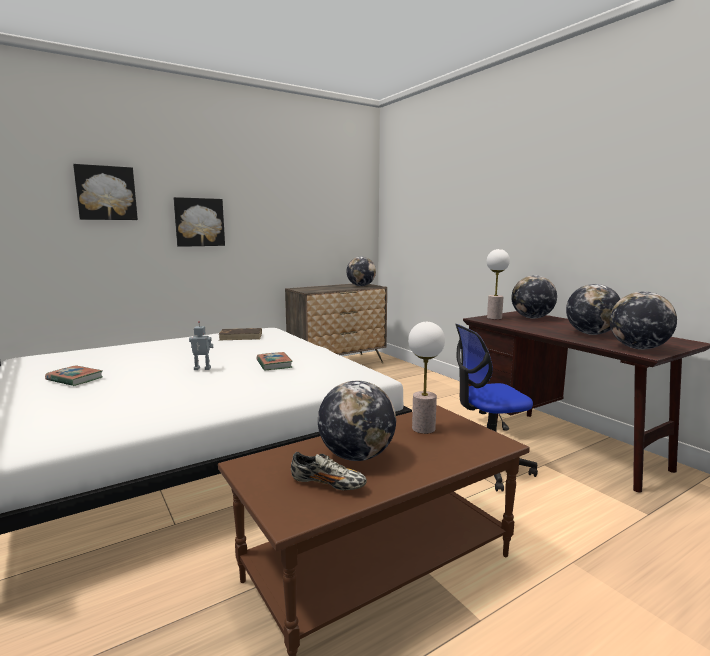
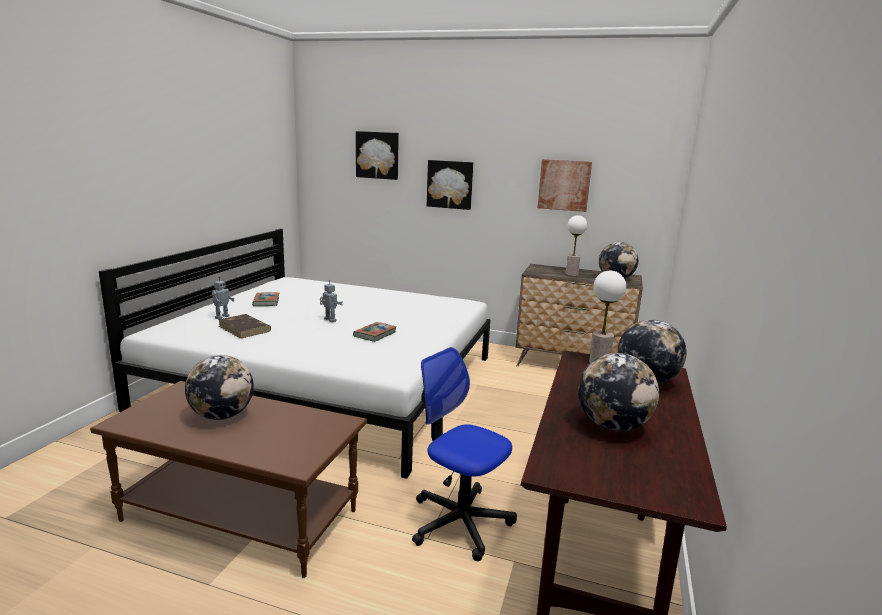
camera: 50 degrees right, 5 degrees up
brown book [219,328,262,340] -> brown book moved to [218,314,271,339]
shoe [291,452,367,490] -> none
table lamp [408,322,445,434] -> table lamp moved to [565,215,587,276]
globe [610,292,677,349] -> none
none -> toy robot [212,277,234,319]
none -> picture [538,159,592,212]

